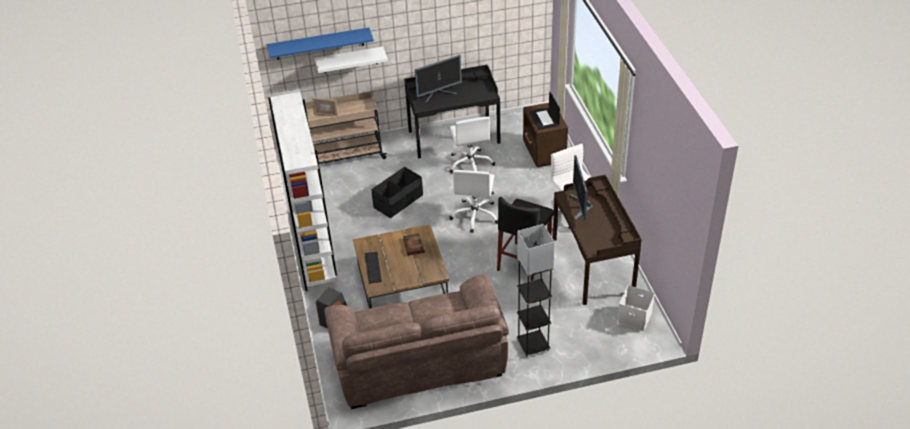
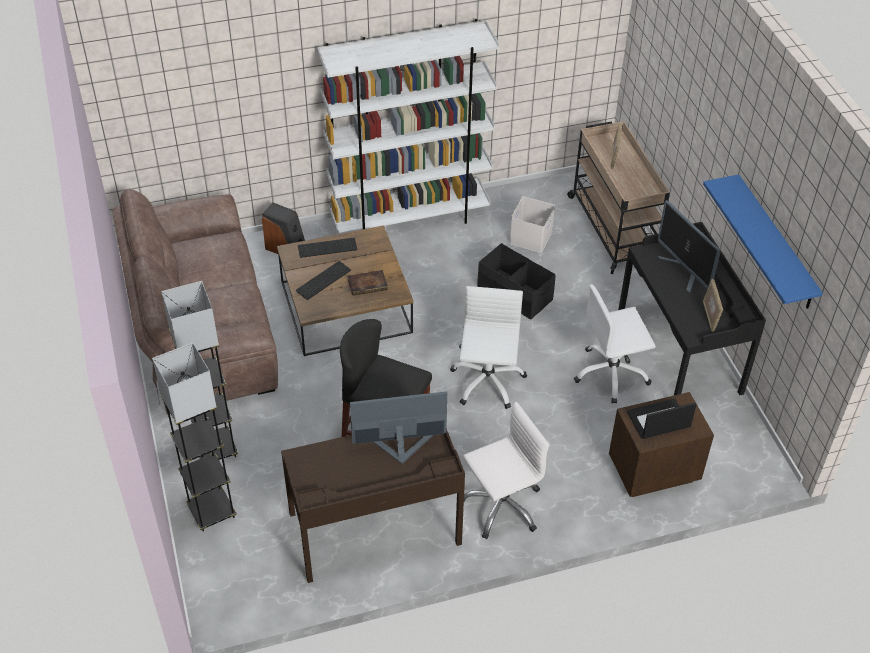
camera: 85 degrees right, 5 degrees up
blue shelf [267,28,374,60] -> blue shelf moved to [703,174,823,309]
white shelf [315,47,388,73] -> none
white office chair [449,170,498,233] -> white office chair turned 90 degrees clockwise [450,286,527,409]
white storage box [617,285,655,331] -> white storage box moved to [509,196,555,253]
none -> grey floor lamp [152,342,237,531]
none -> keyboard [296,261,351,300]
none -> picture frame [703,279,723,332]

